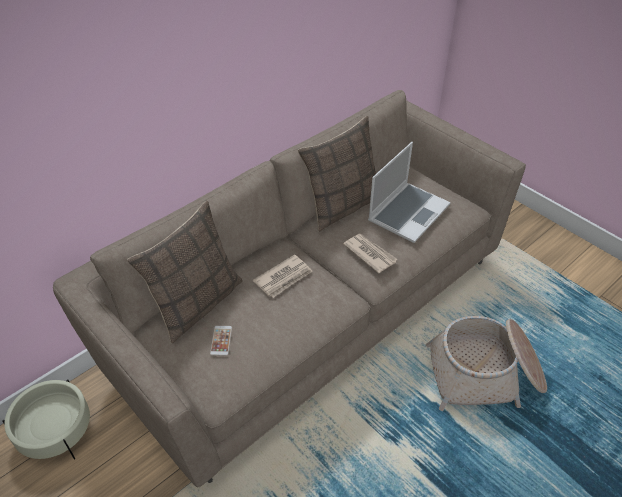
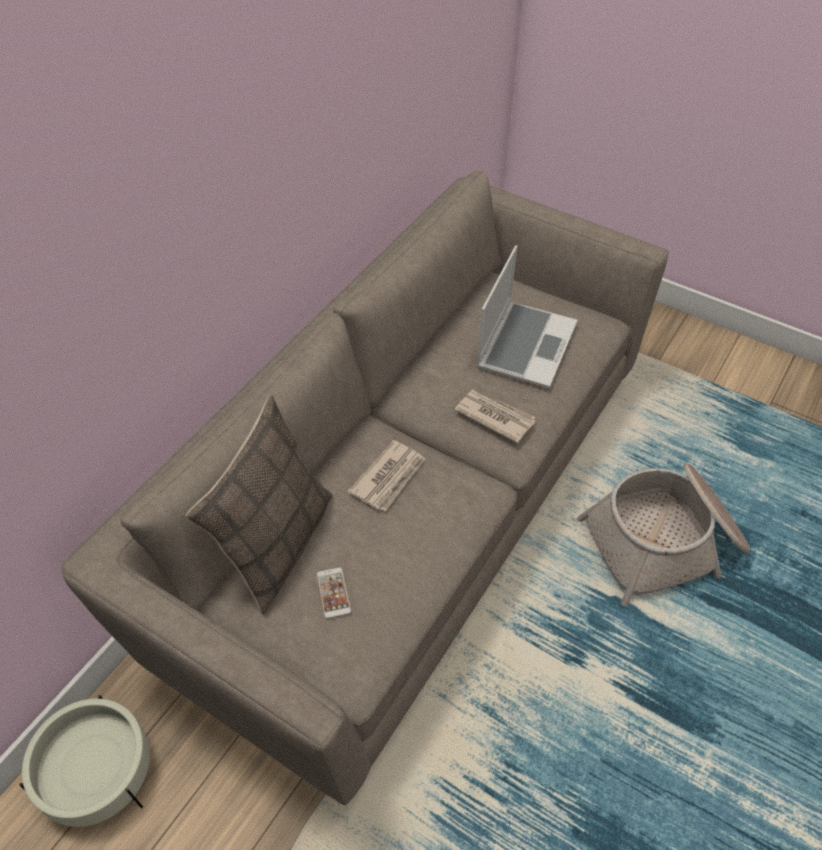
camera: 15 degrees left, 5 degrees up
pillow [298,116,376,231] -> none

